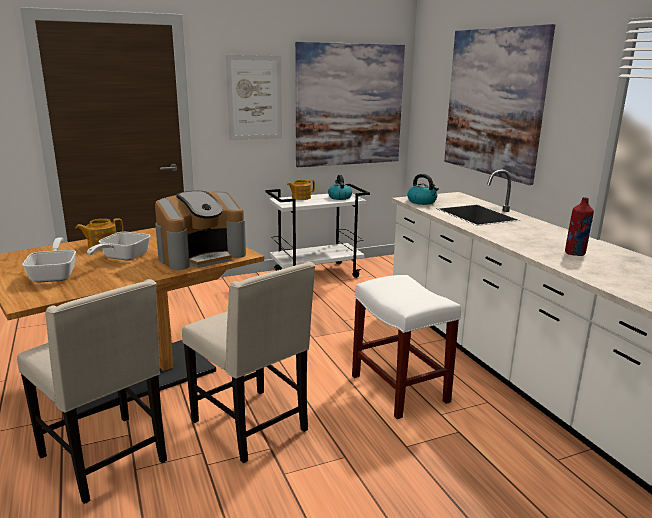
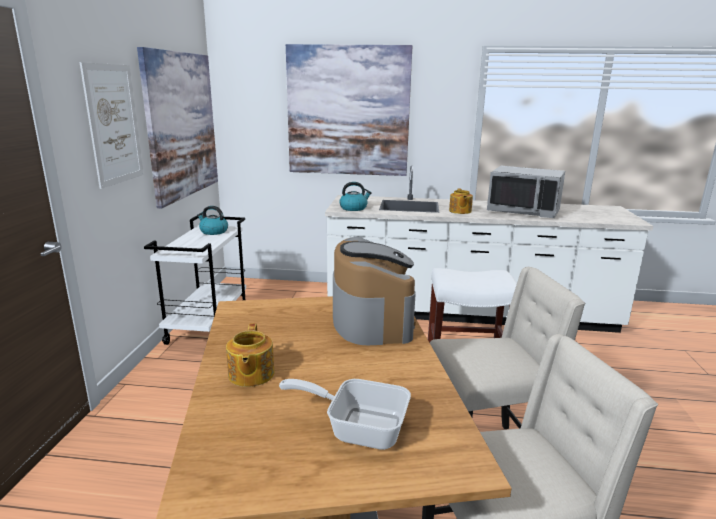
camera: 60 degrees left, 0 degrees up
frying pan [87,232,150,261] -> none
teapot [287,180,315,200] -> teapot moved to [449,189,473,214]
red bottle [565,197,594,256] -> grey microwave [487,166,565,218]

